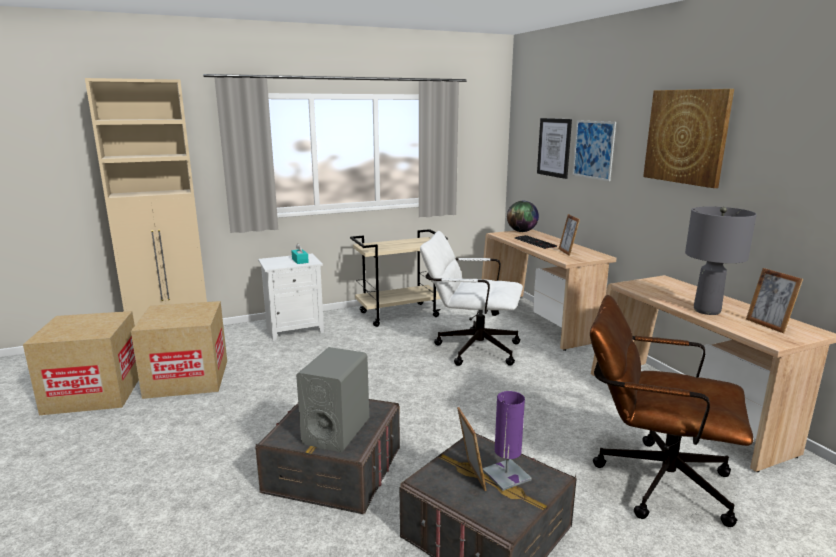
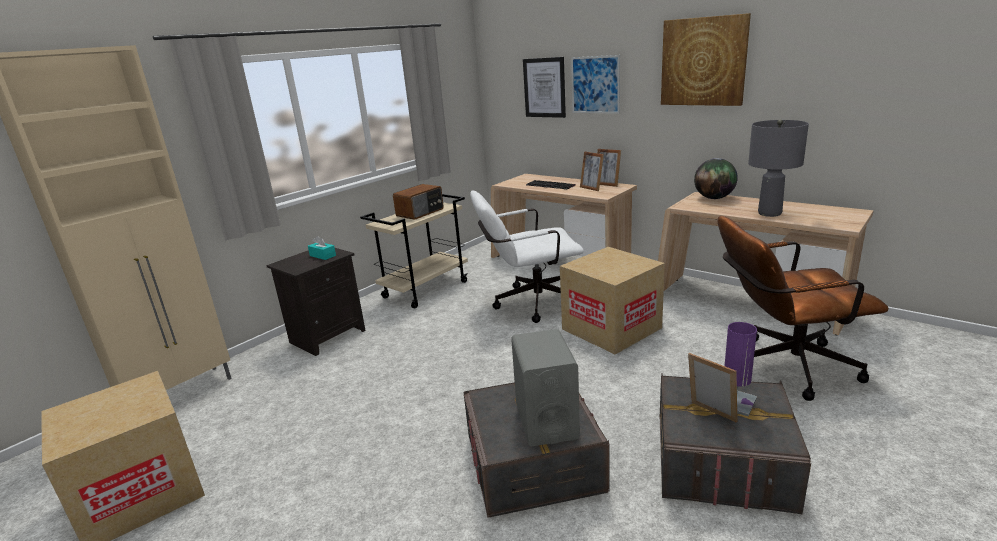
camera: 25 degrees left, 5 degrees up
cardboard box [131,301,227,399] -> cardboard box moved to [560,247,665,354]
white nightstand [258,253,324,341] -> black nightstand [266,248,366,356]
globe [507,201,539,232] -> globe moved to [694,158,738,199]
picture frame [746,268,803,333] -> picture frame moved to [597,149,621,187]
none -> radio [393,184,444,220]

